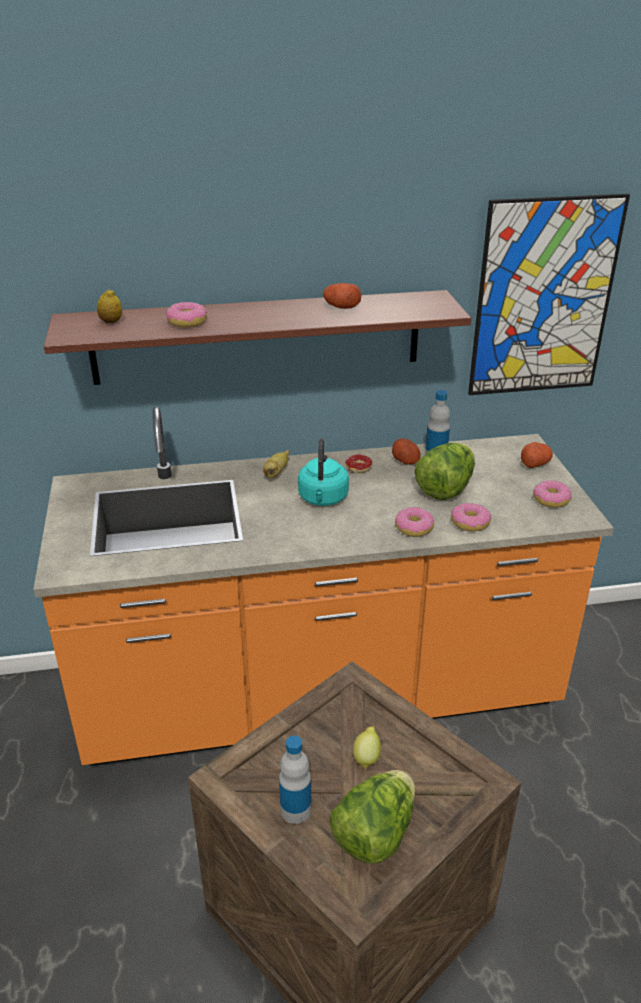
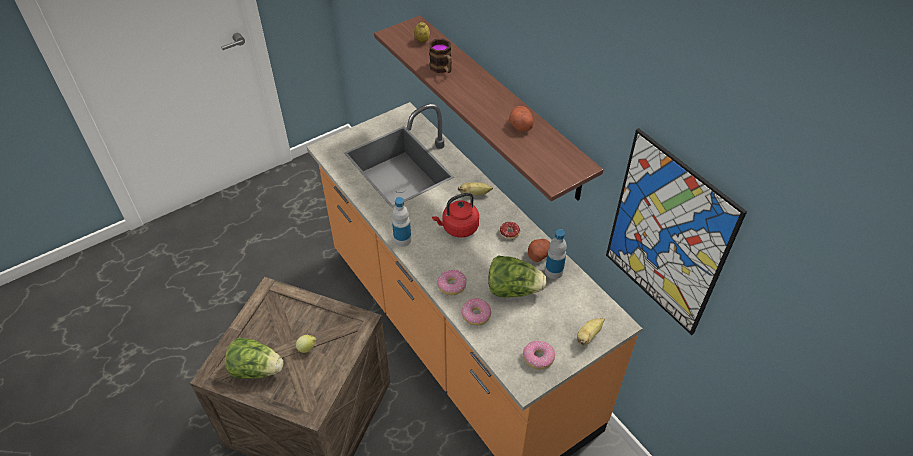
camera: 65 degrees right, 15 degrees up
donut [166,302,207,328] -> mug [429,39,452,73]
bottle [279,736,311,824] -> bottle moved to [392,197,411,247]
turquoise kettle [298,438,349,506] -> red kettle [432,193,479,238]
potato [521,442,553,468] -> banana [577,318,605,346]

